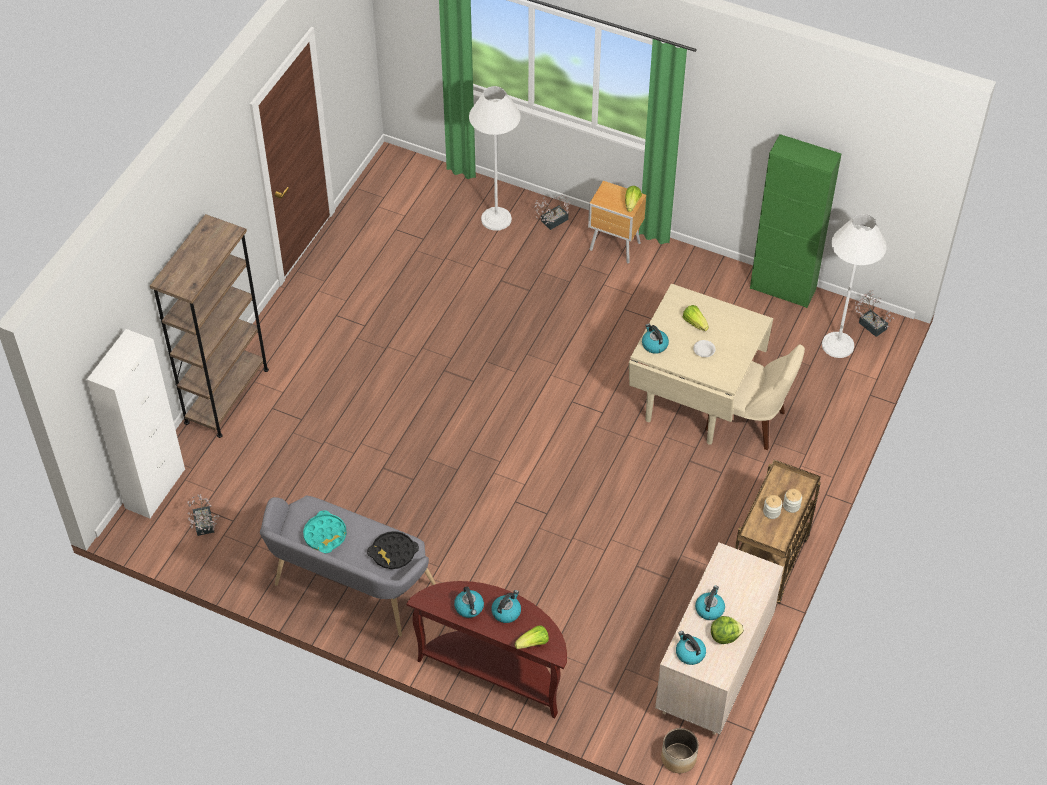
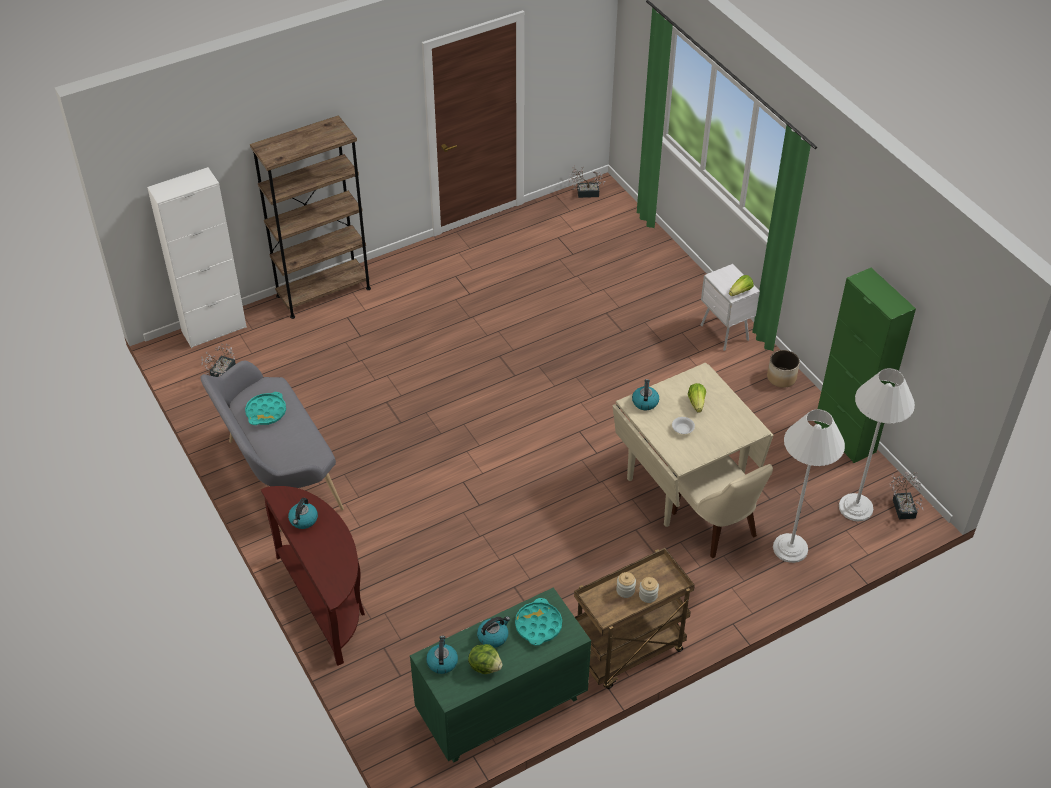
camera: 35 degrees right, 5 degrees down
black tray [367,531,419,569] -> none
white floor lamp [469,86,521,231] -> white floor lamp moved to [773,409,845,563]
kettle [491,590,521,623] -> none
lettuce [515,625,549,649] -> none
potted plant [534,195,570,230] -> potted plant moved to [569,165,605,198]
brown nightstand [588,181,646,263] -> white nightstand [700,264,760,351]
beige dresser [655,542,784,735] -> green dresser [410,587,591,762]
planter [661,728,699,773] -> planter moved to [767,350,800,388]
none -> turquoise tray [515,598,562,645]

